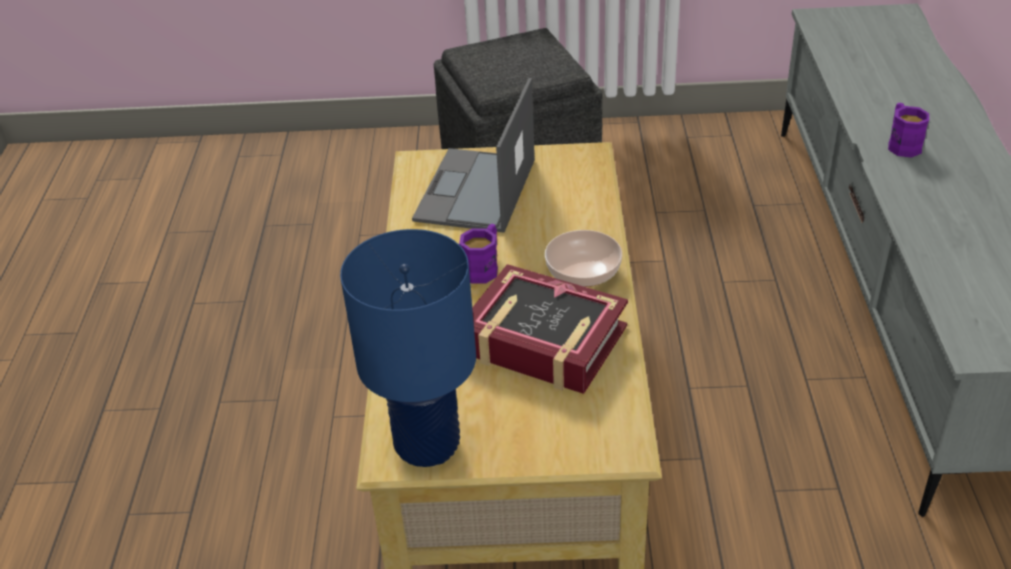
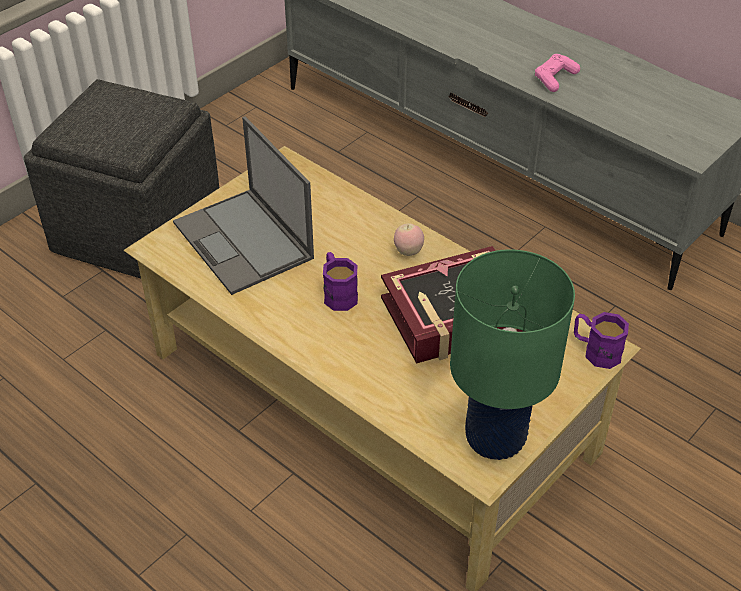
camera: 50 degrees left, 5 degrees up
blue table lamp [340,229,476,467] -> green table lamp [450,249,575,460]
bowl [545,230,622,287] -> apple [394,224,424,256]
purple mug [888,103,929,158] -> purple mug moved to [574,312,629,369]
none -> pink game controller [535,54,580,92]

